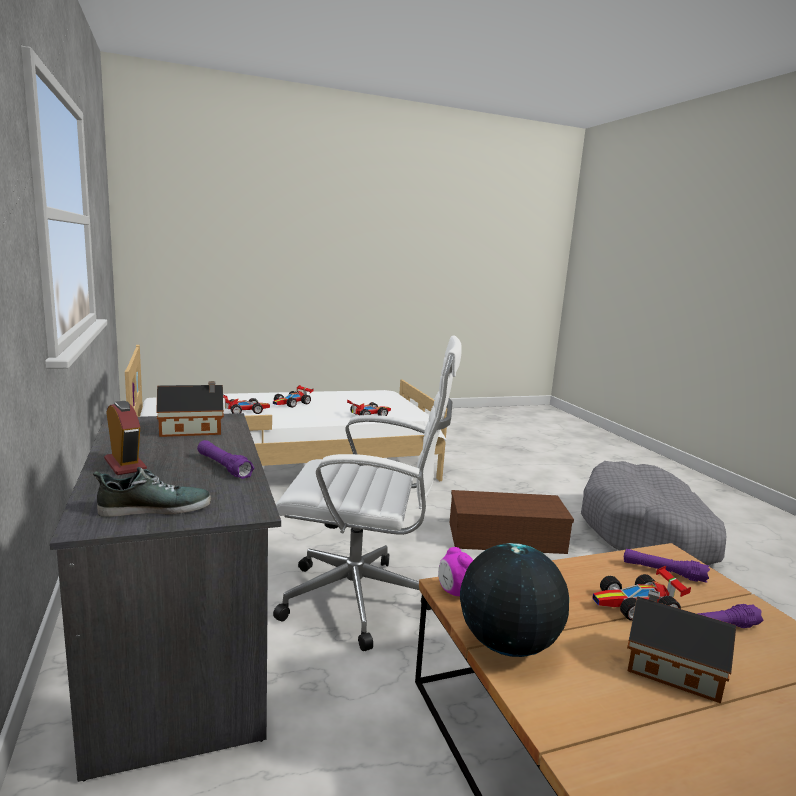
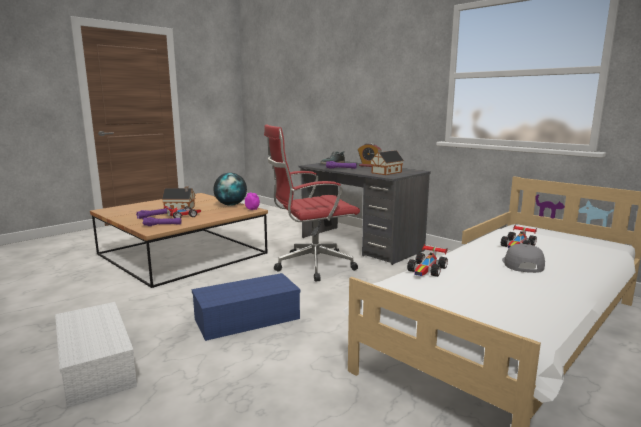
camera: 155 degrees right, 0 degrees up
white office chair [273,335,462,651] -> red office chair [264,124,360,282]
toy car [273,385,313,408] -> grey cap [502,244,545,273]
brown storage box [449,490,574,554] -> blue storage box [192,273,300,341]
grey dog bed [581,461,726,565] -> white storage box [55,302,137,408]

